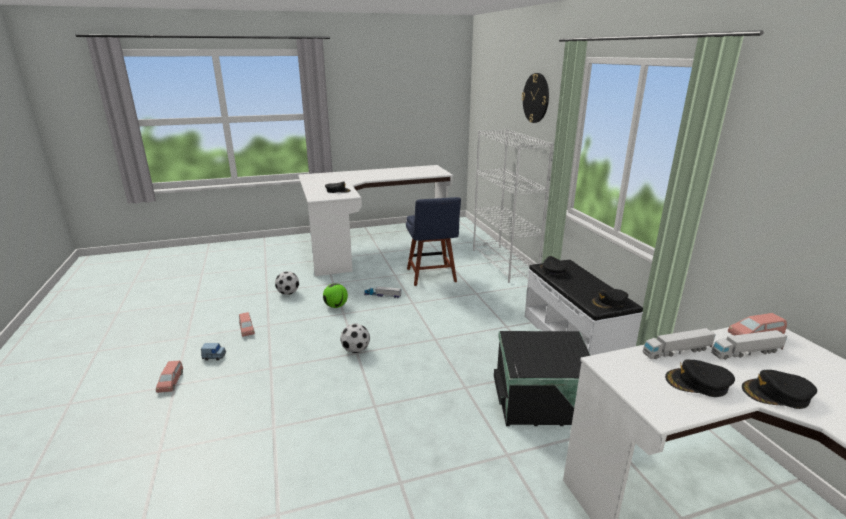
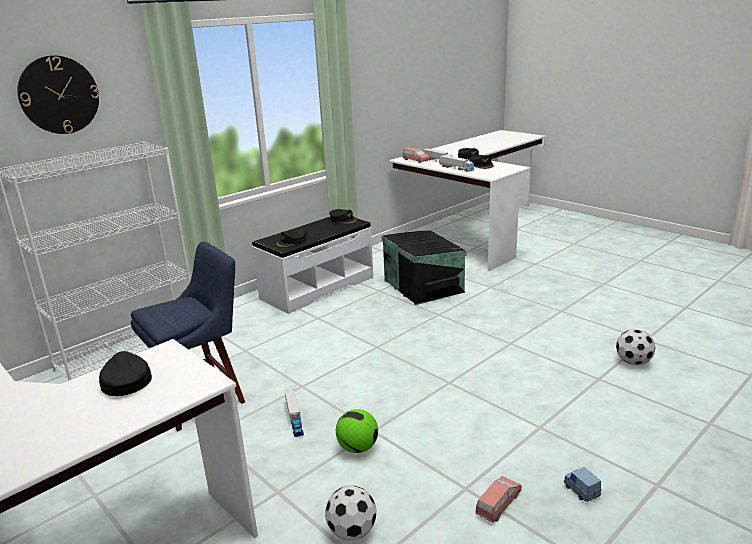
camera: 115 degrees left, 0 degrees up
pink toy car [156,361,183,393] -> none
football [340,324,370,353] -> football moved to [616,329,656,365]

